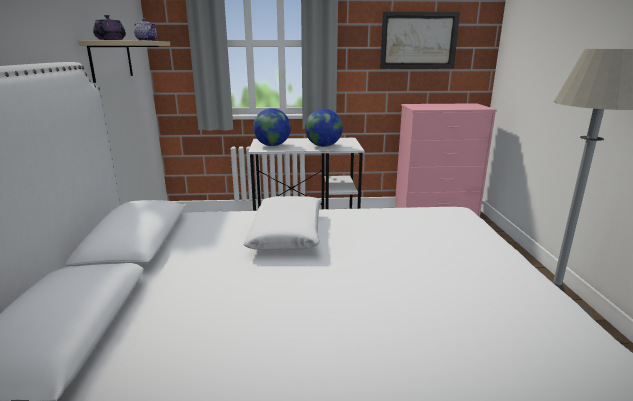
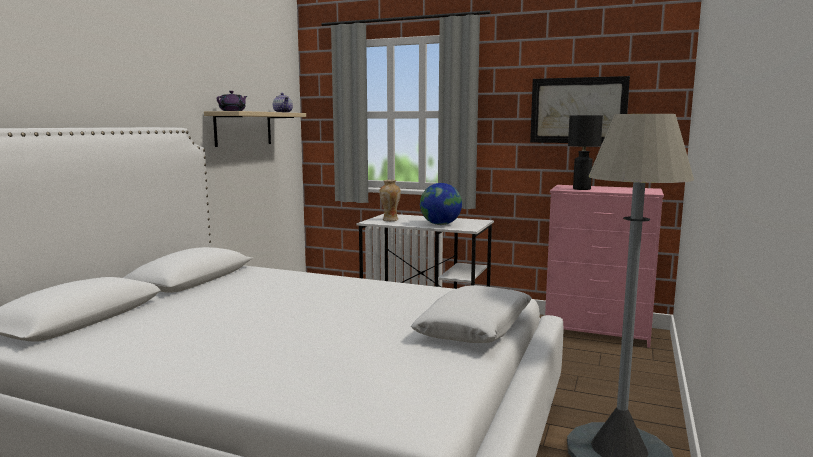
camera: 25 degrees right, 10 degrees down
white pillow [243,196,322,250] -> white pillow moved to [411,285,532,343]
globe [253,108,291,146] -> vase [379,180,401,221]
none -> black table lamp [568,115,603,190]

